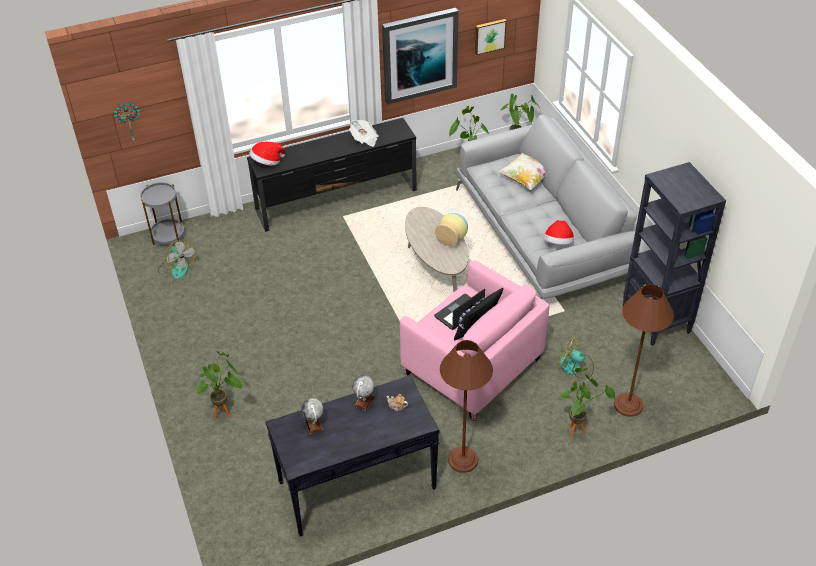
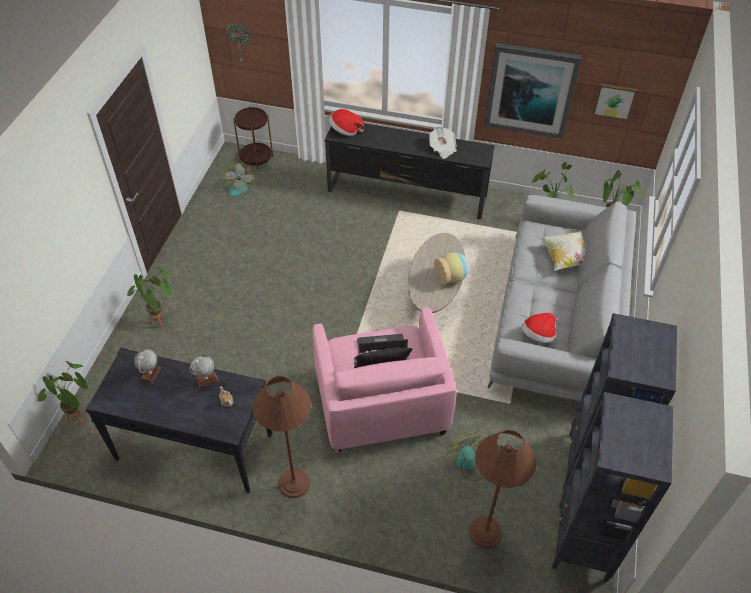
camera: 35 degrees right, 5 degrees up
grey side table [140,182,185,245] -> brown side table [233,106,273,169]
potted plant [559,368,615,438] -> potted plant moved to [37,361,89,425]
none -> black bookcase [552,392,673,582]

